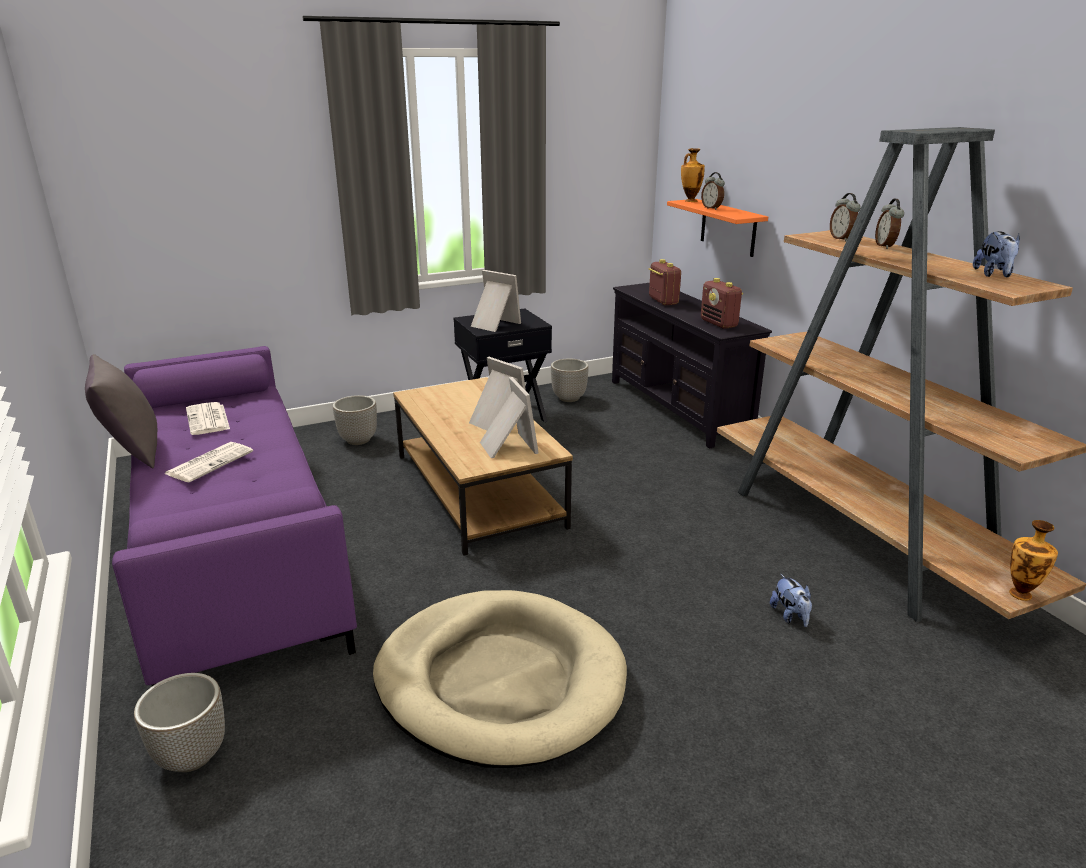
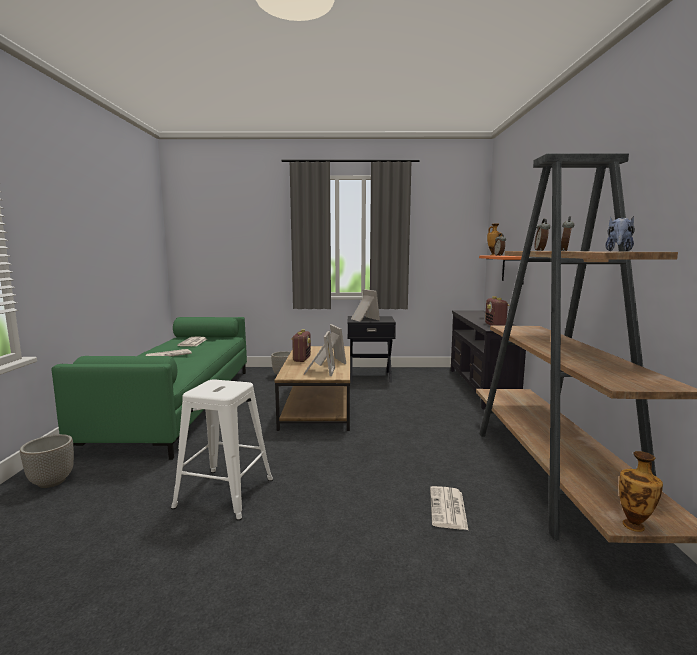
camera: 25 degrees right, 15 degrees down
grey pillow [85,354,157,469] -> none
purple sofa [112,346,357,686] -> green sofa [51,317,247,460]
beige dog bed [373,590,627,768] -> white stool [171,380,273,521]
planter [551,358,589,402] -> none
radio [648,259,681,305] -> radio moved to [291,329,311,362]
plush toy [770,574,812,627] -> newspaper [430,486,468,530]

